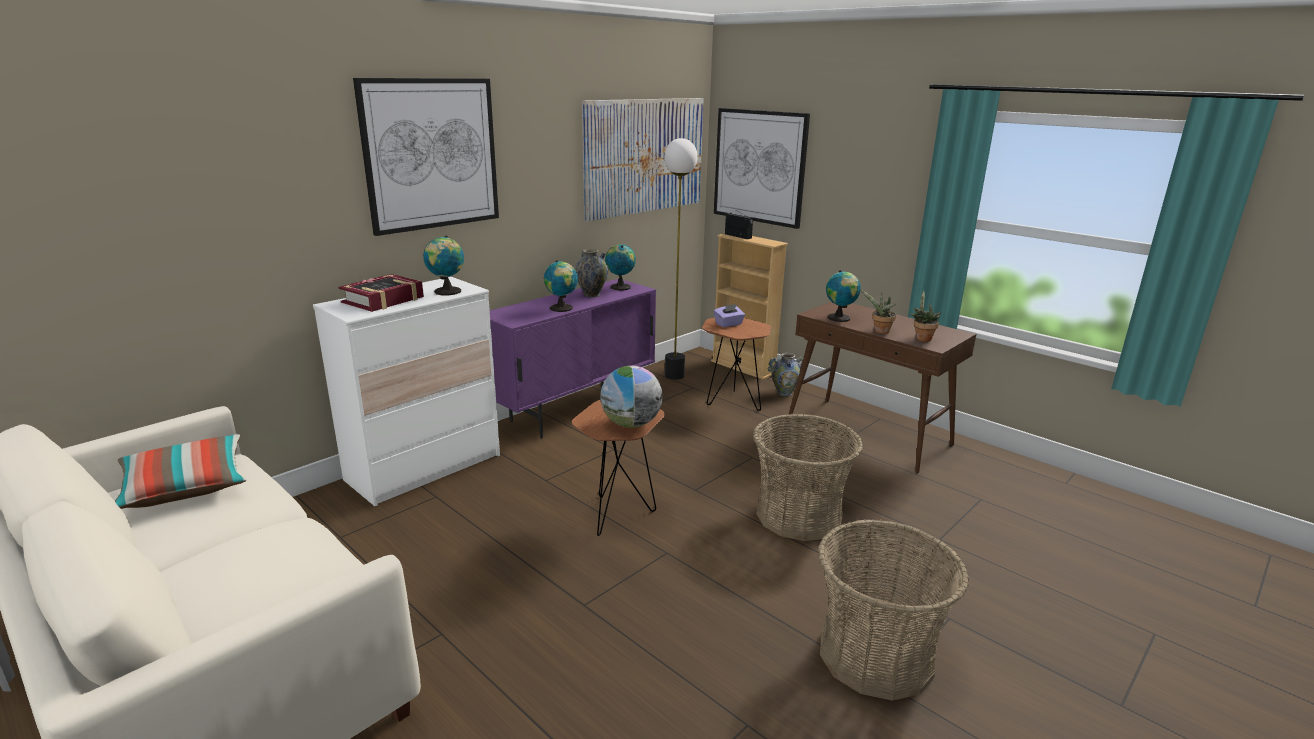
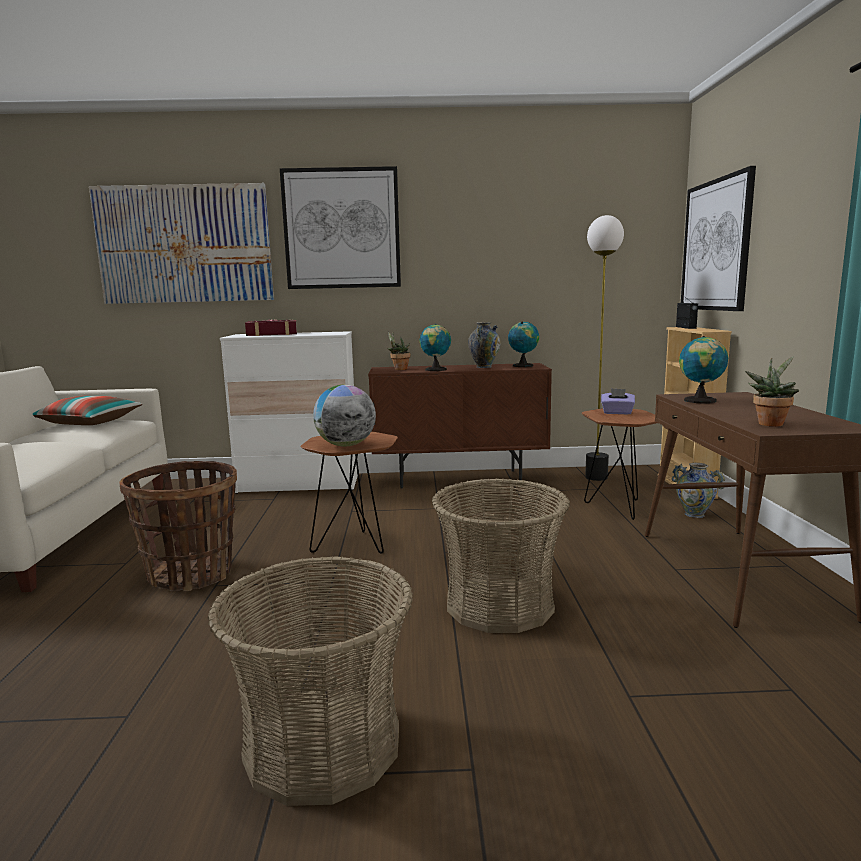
camera: 45 degrees right, 10 degrees down
globe [423,236,464,296] -> none
purple cabinet [490,279,656,439] -> brown cabinet [368,363,552,489]
picture [582,98,704,221] -> picture moved to [89,183,274,304]
potted plant [860,289,896,334] -> potted plant moved to [387,331,411,370]
none -> basket [119,461,237,591]

